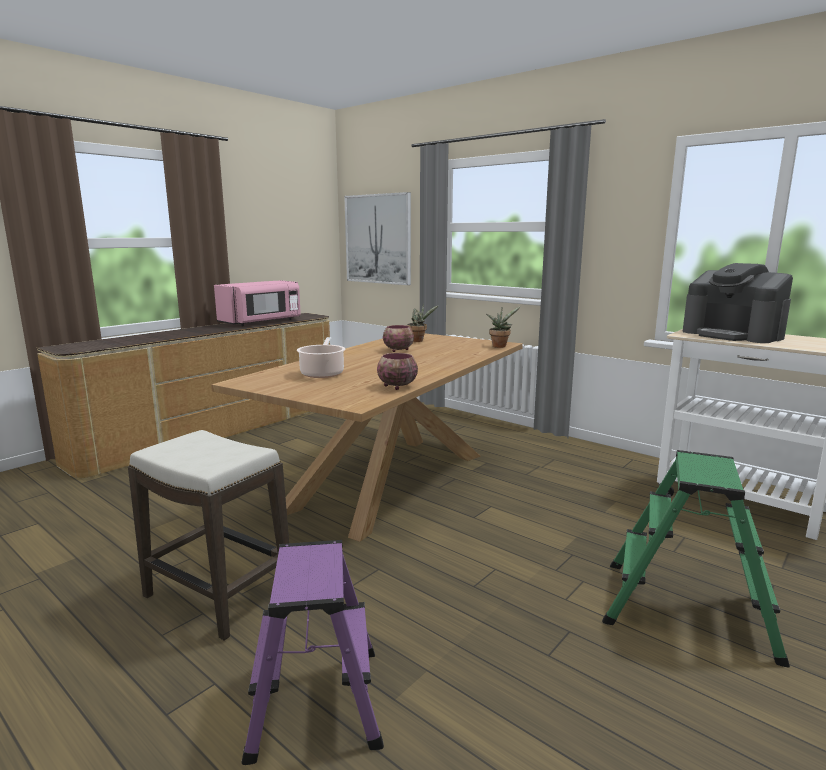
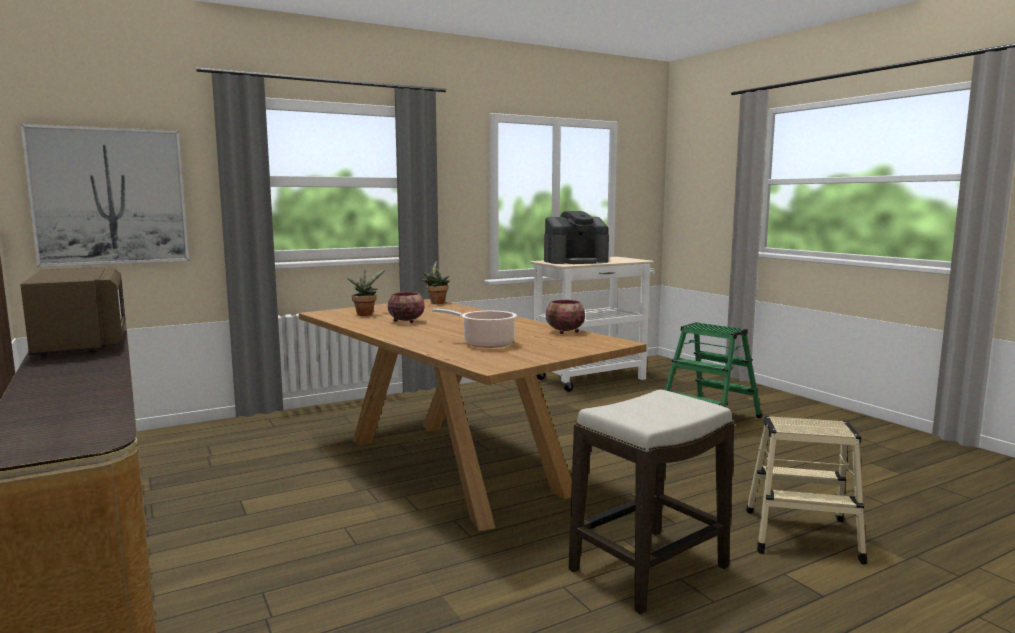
camera: 70 degrees left, 5 degrees down
pink microwave [214,280,301,326] -> brown microwave [21,267,125,357]
purple step ladder [241,540,384,765] -> beige step ladder [746,416,867,565]

